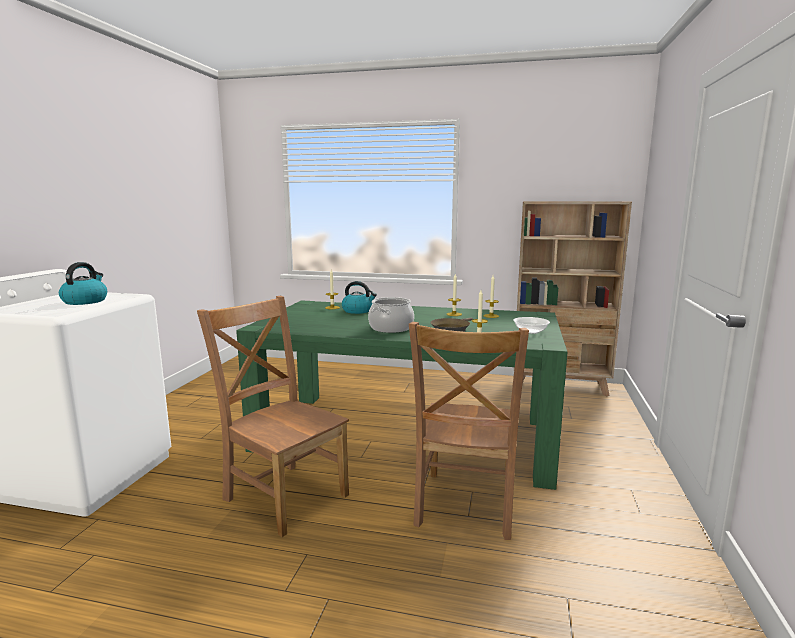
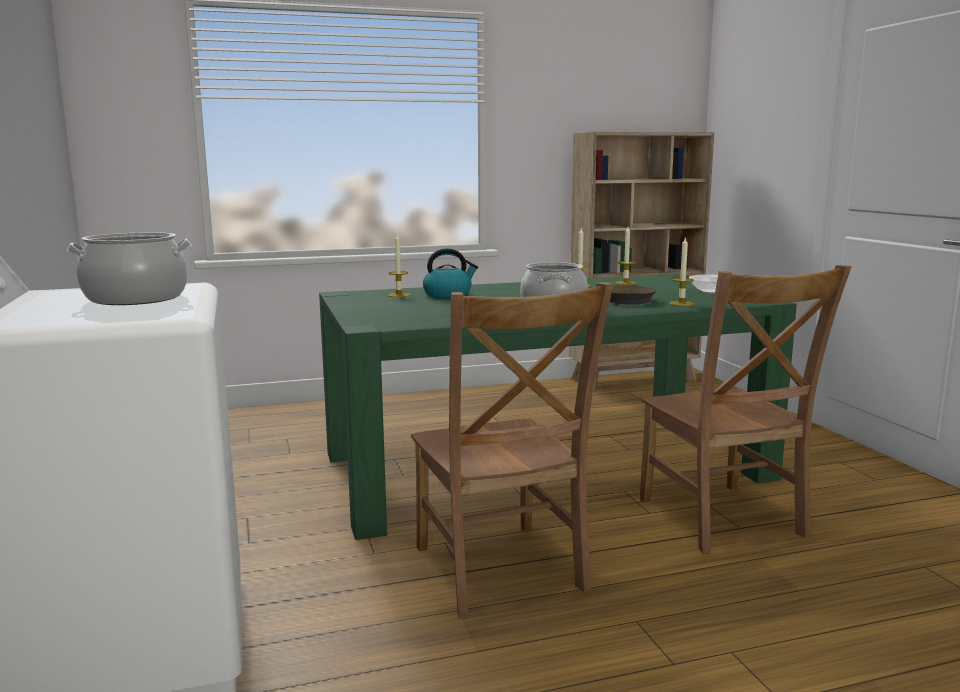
camera: 30 degrees left, 0 degrees up
kettle [59,262,107,305] -> cooking pot [67,232,191,305]
brown chair [197,296,349,537] -> brown chair turned 120 degrees counterclockwise [411,282,614,618]

